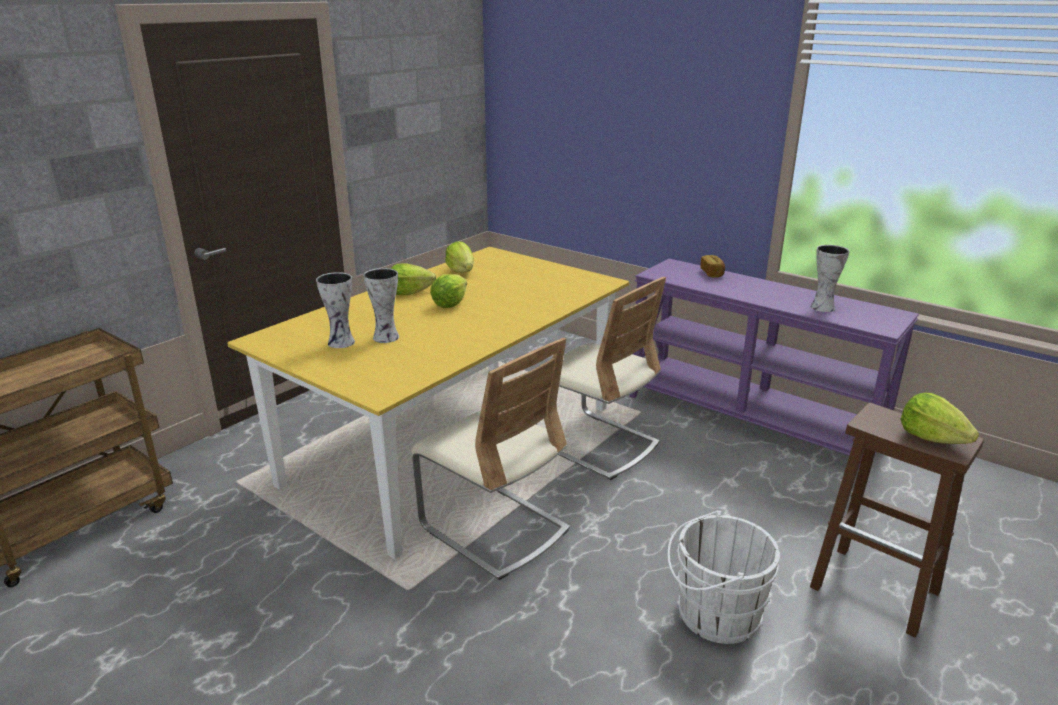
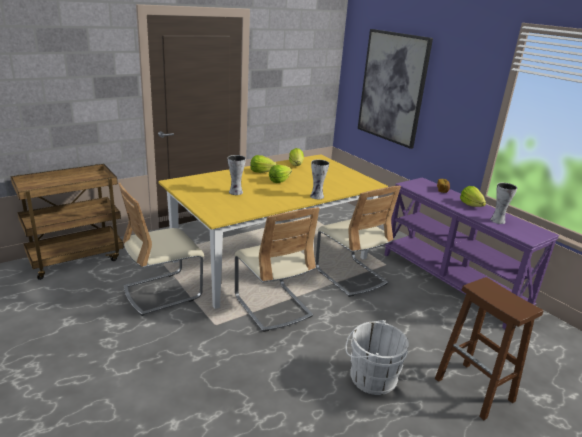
camera: 15 degrees right, 0 degrees up
vase [316,272,355,348] -> vase moved to [310,160,329,199]
lettuce [900,393,979,444] -> lettuce moved to [460,186,486,207]
none -> beige chair [118,183,204,316]
none -> picture [358,29,433,149]

